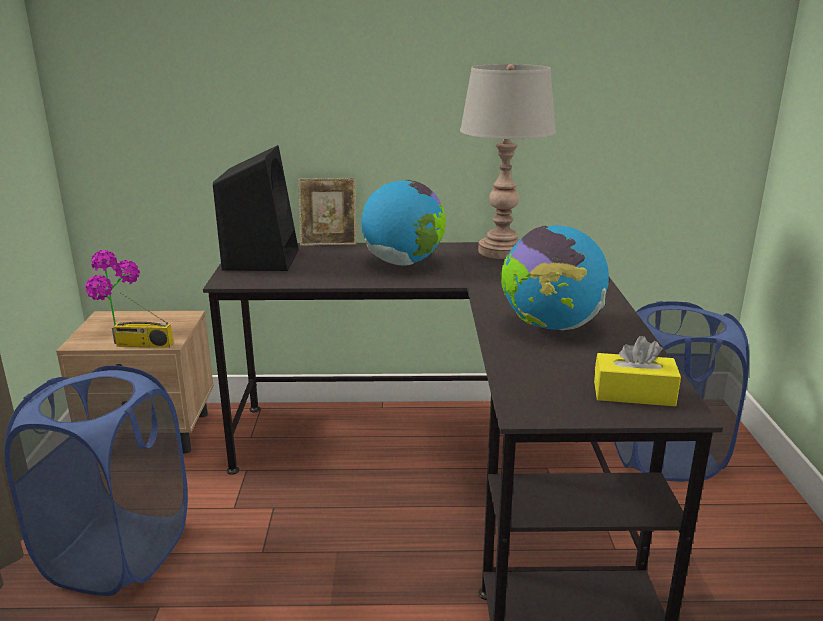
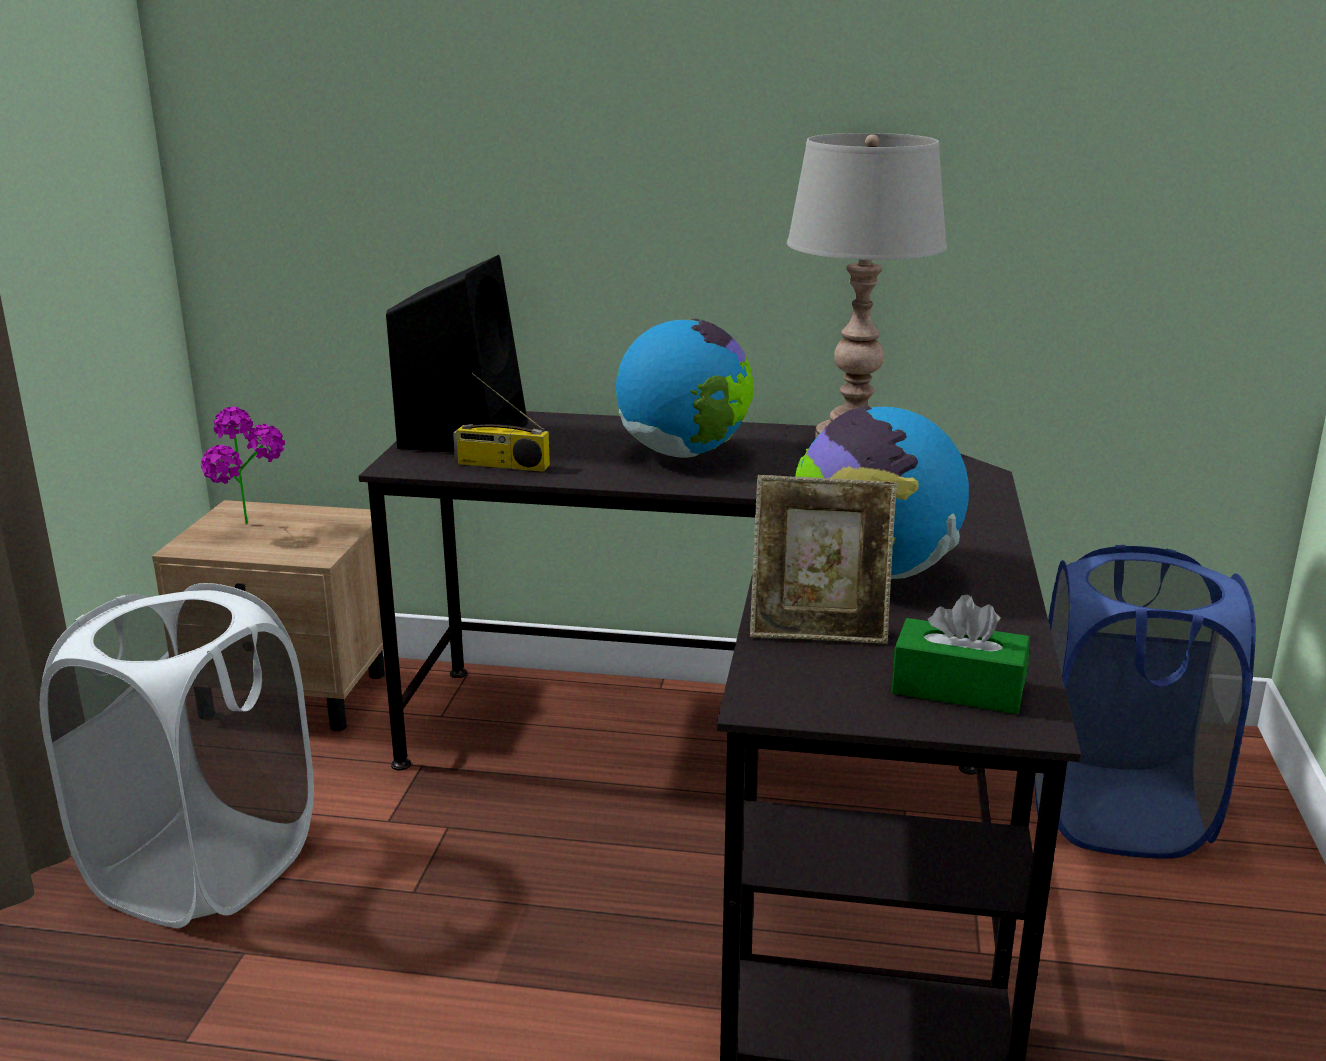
camera: 10 degrees right, 0 degrees up
blue laundry basket [4,366,188,596] -> white laundry basket [40,583,314,928]
radio [112,293,173,348] -> radio moved to [453,373,550,472]
picture frame [298,178,357,246] -> picture frame moved to [750,475,897,644]
yellow tissue box [594,336,681,406] -> green tissue box [892,595,1030,714]

